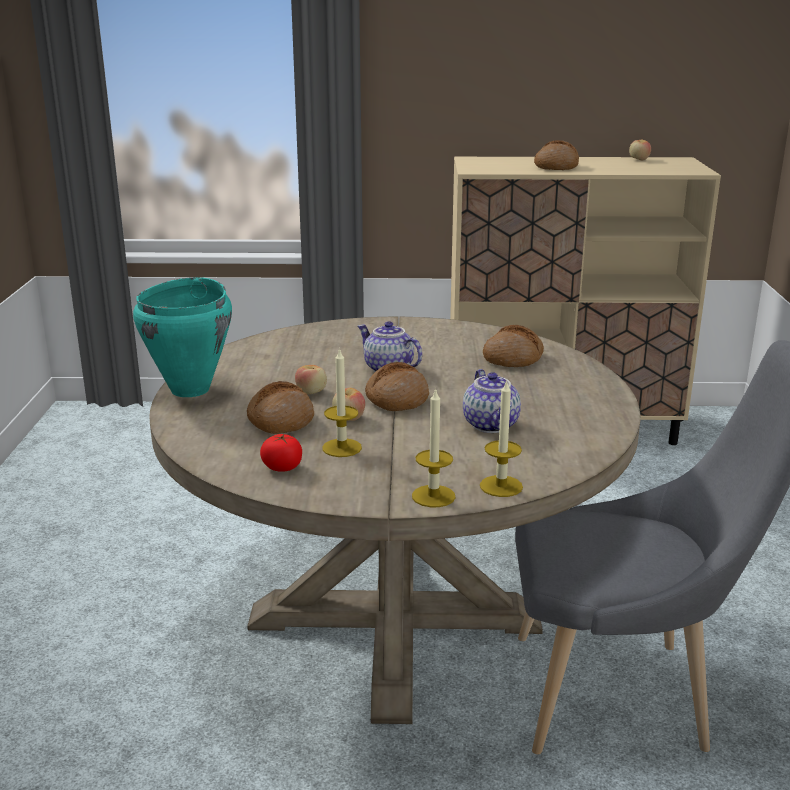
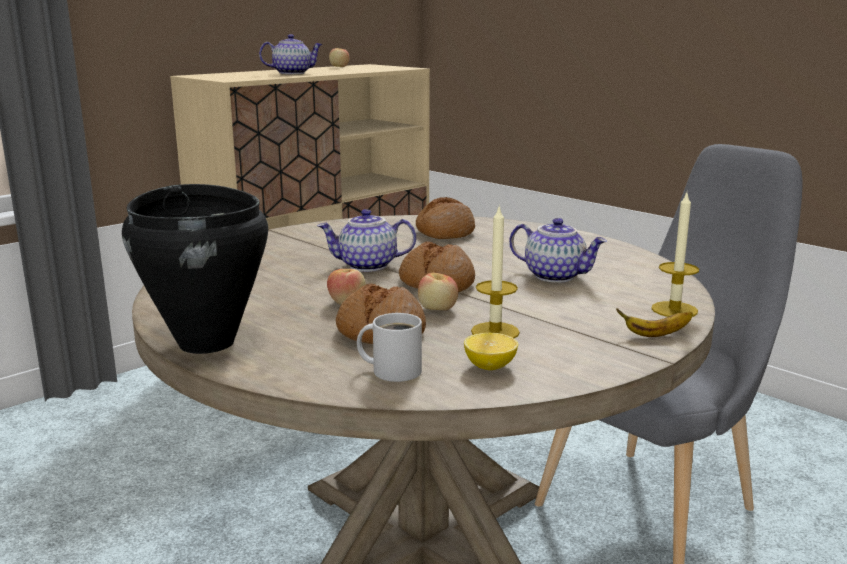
camera: 45 degrees left, 5 degrees down
turquoise cooking pot [133,277,232,397] -> black cooking pot [122,184,268,354]
tomato [260,434,302,472] -> lemon [464,333,518,370]
candle [412,388,455,507] -> banana [616,308,693,337]
bread [534,140,579,170] -> teapot [259,34,323,74]
none -> white mug [357,313,422,382]

